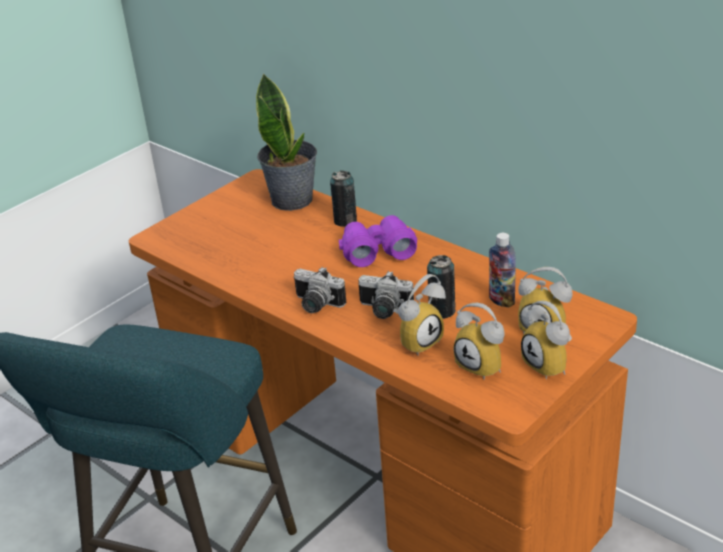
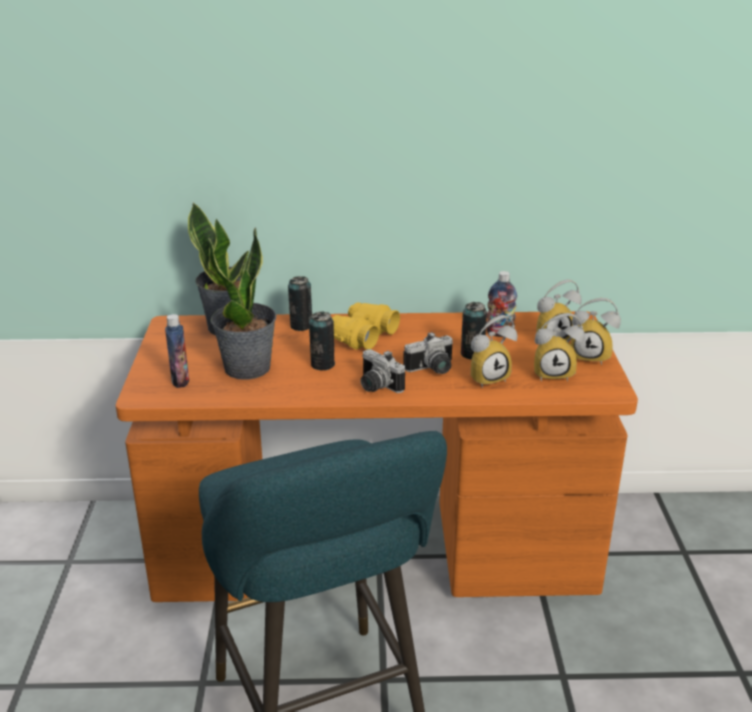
camera: 45 degrees left, 5 degrees down
camera [293,267,346,313] -> camera turned 60 degrees clockwise [360,349,405,393]
purple binoculars [339,215,417,267] -> yellow binoculars [332,302,400,350]
alarm clock [394,274,446,356] -> alarm clock turned 60 degrees clockwise [471,315,517,388]
none -> bottle [165,314,189,388]
none -> potted plant [208,228,276,380]
none -> can [309,311,335,371]

